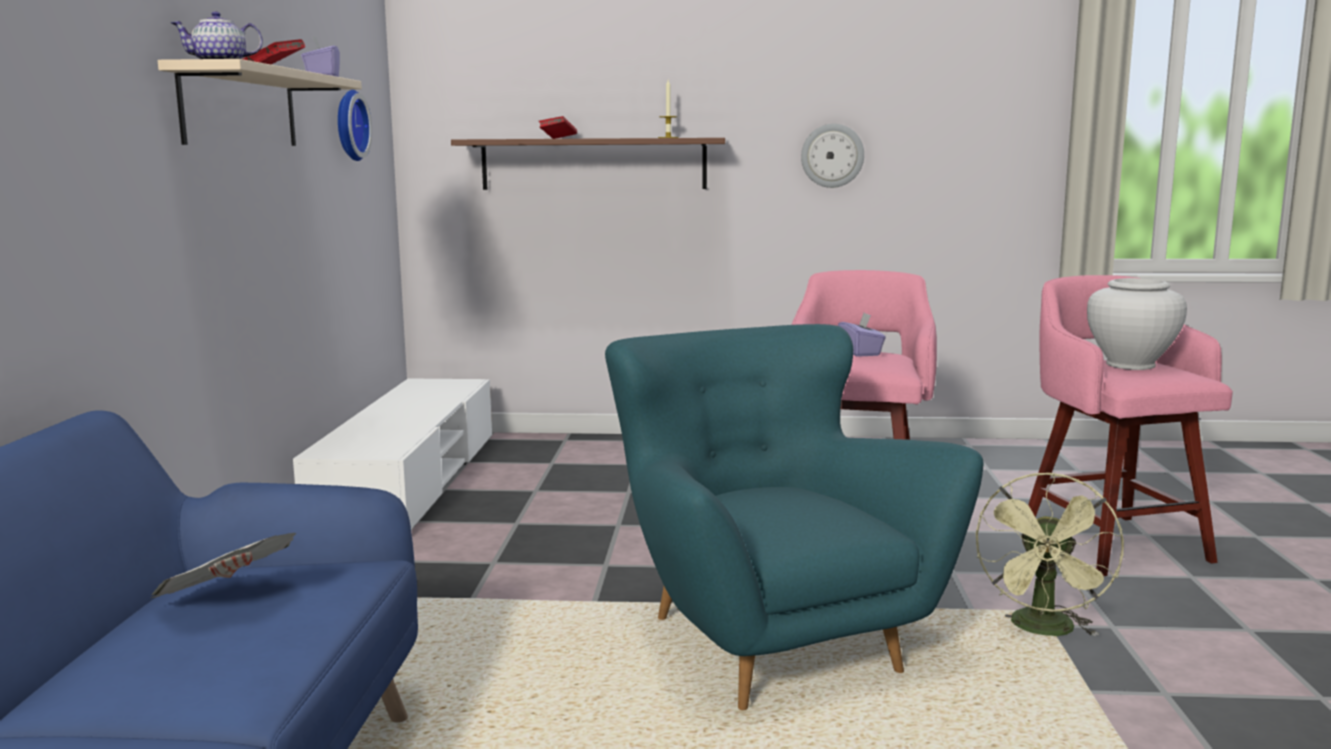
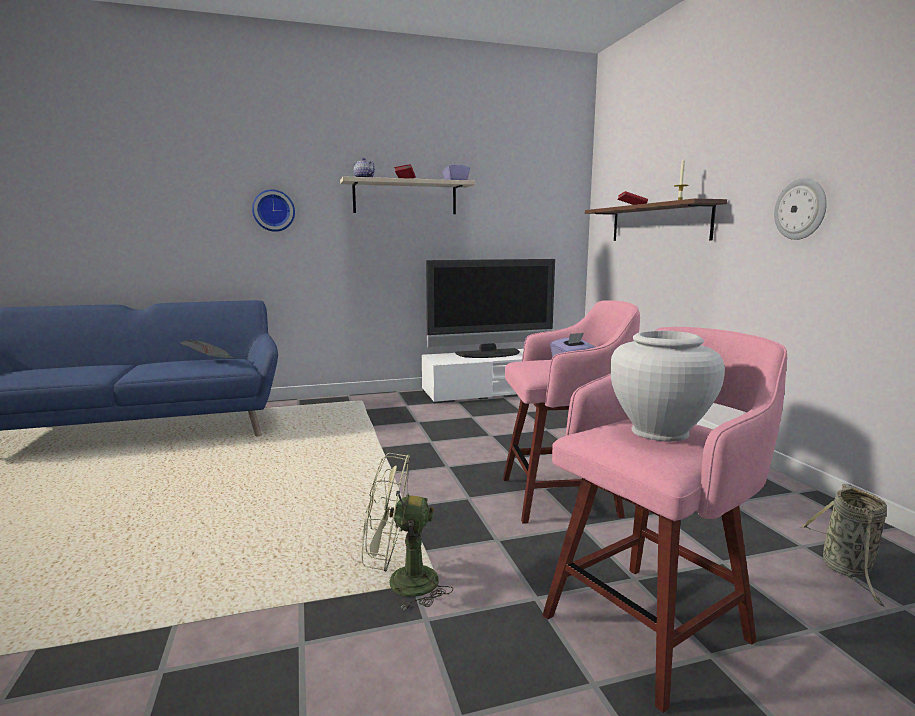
camera: 70 degrees right, 0 degrees up
wall clock [338,90,372,161] -> wall clock moved to [252,189,295,232]
turquoise armchair [605,324,983,710] -> none
none -> television [426,259,555,358]
none -> basket [801,484,887,607]

